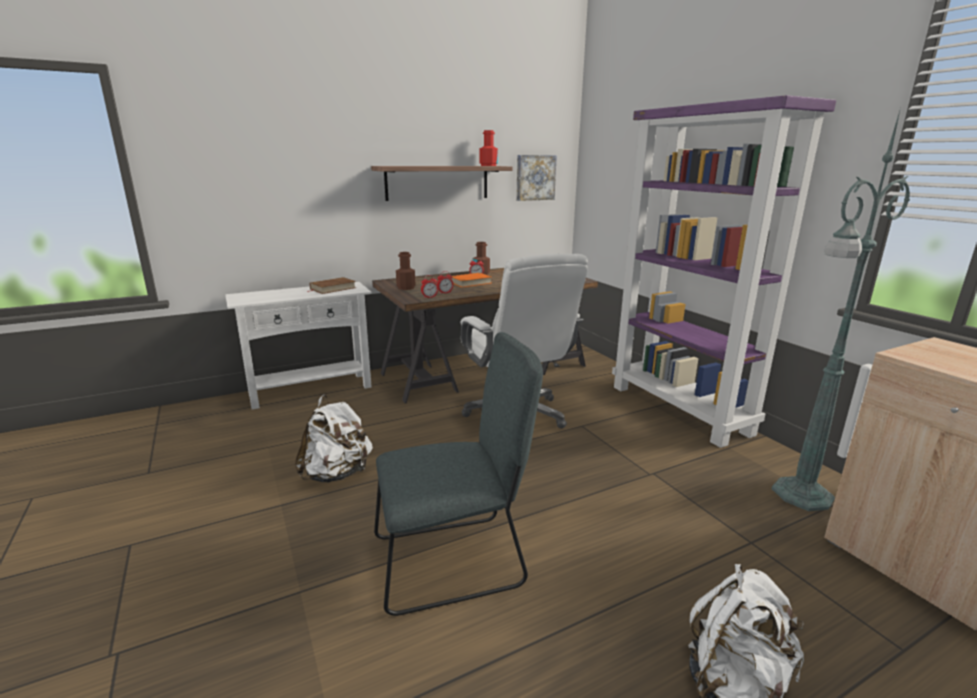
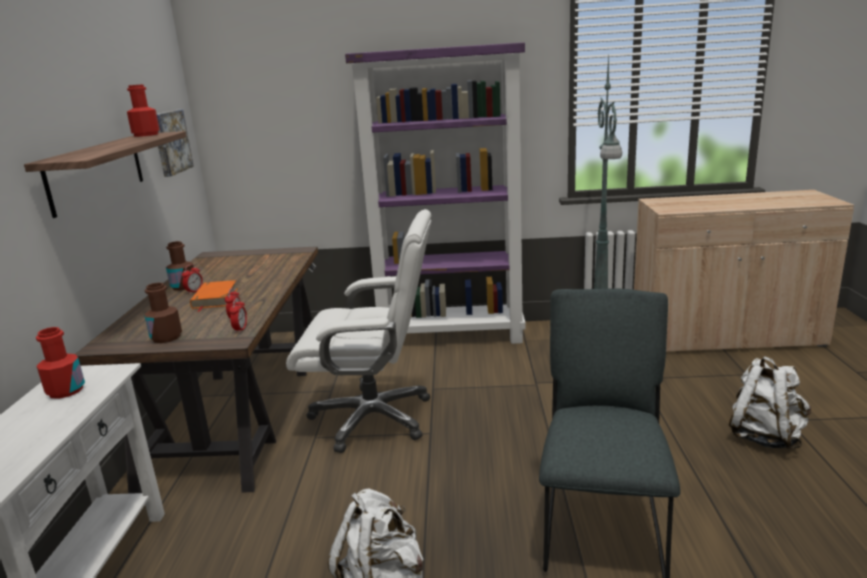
camera: 60 degrees left, 0 degrees up
brown book [306,277,356,294] -> red bottle [36,327,85,399]

